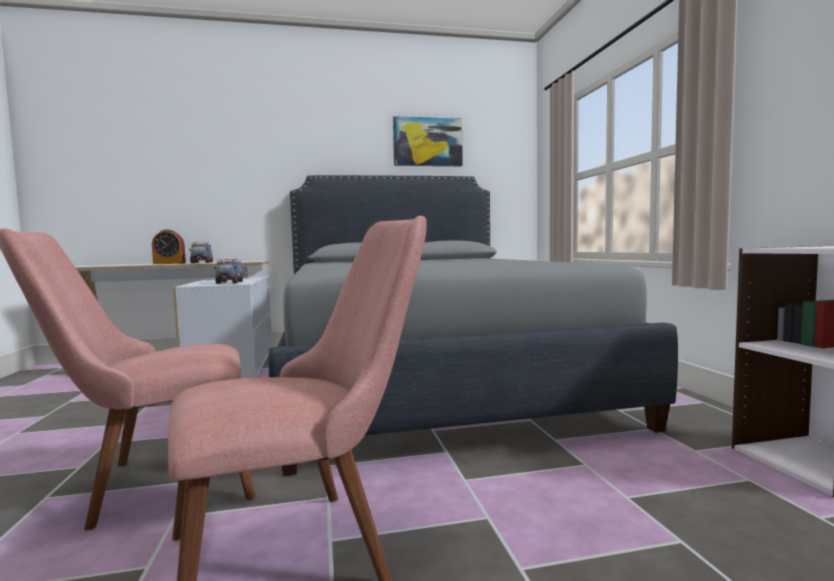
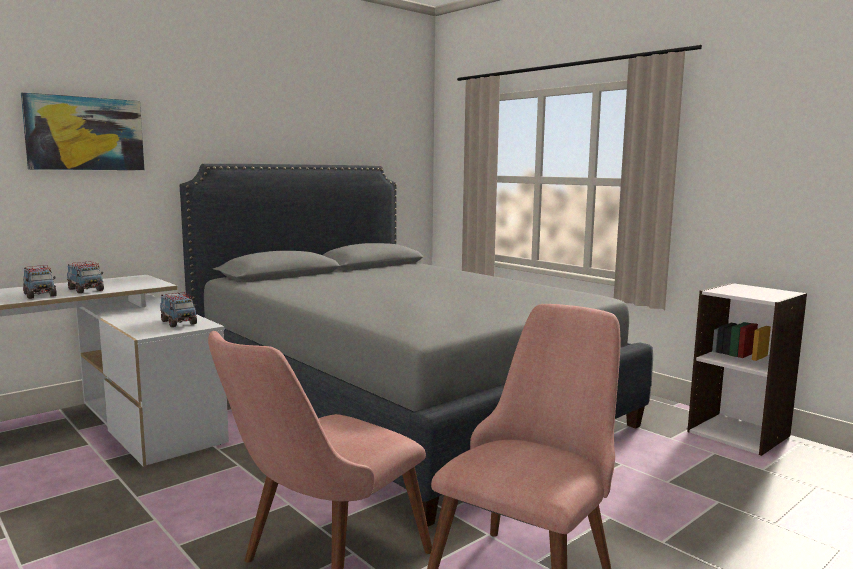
camera: 30 degrees left, 5 degrees up
alarm clock [152,229,186,264] -> toy truck [23,265,57,299]
picture [393,116,463,166] -> picture moved to [21,92,144,170]

